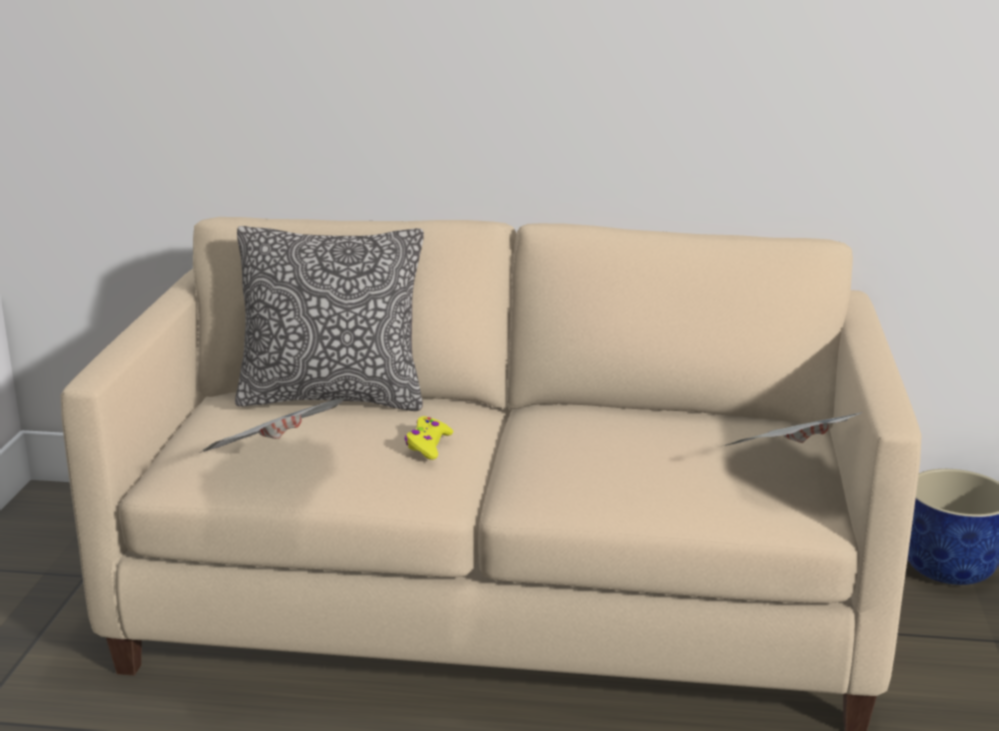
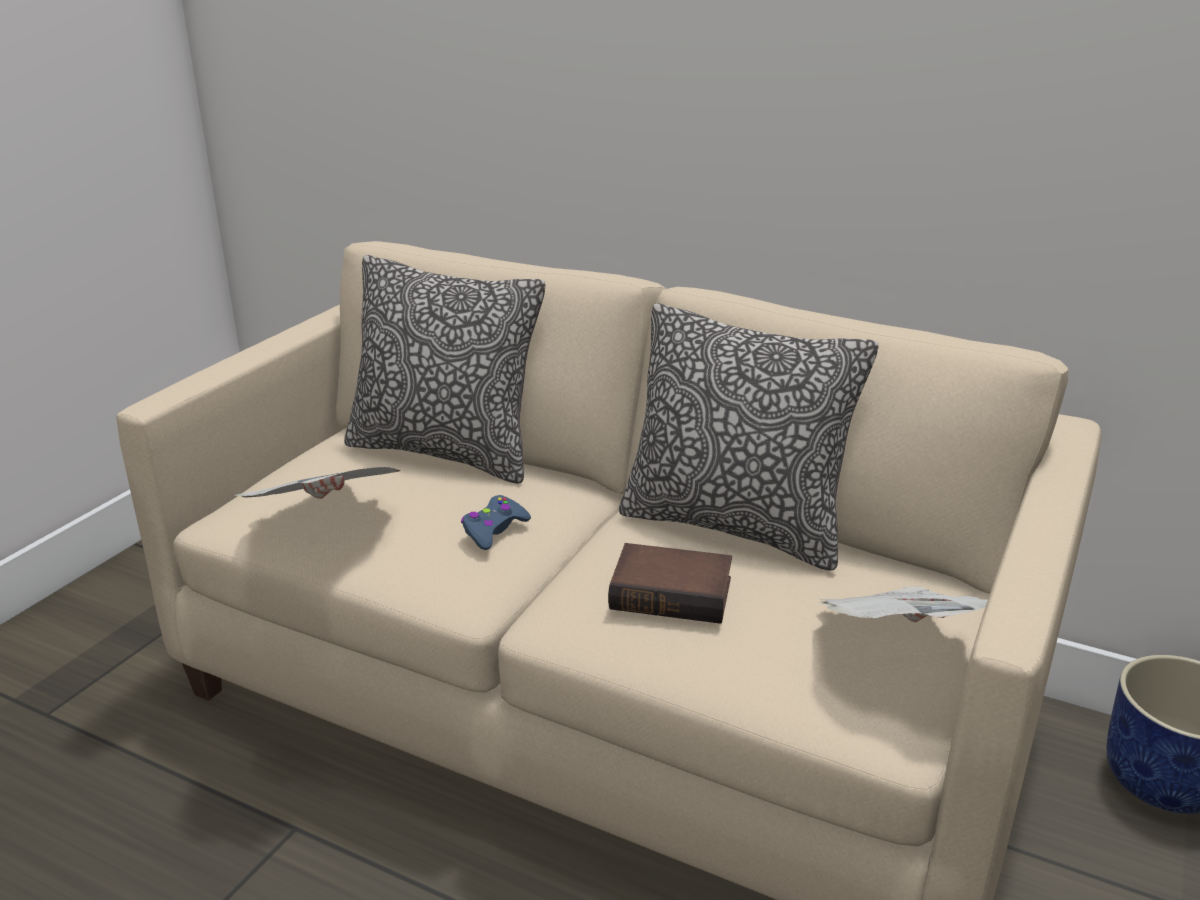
camera: 20 degrees right, 5 degrees up
yellow game controller [405,416,453,460] -> blue game controller [461,495,531,550]
none -> book [608,543,732,624]
none -> pillow [619,303,879,571]

